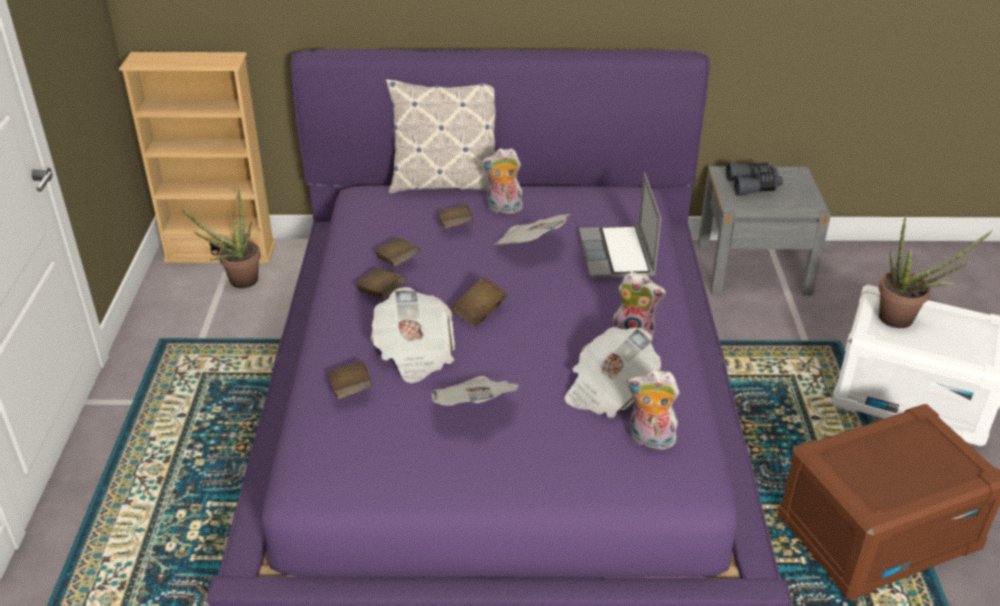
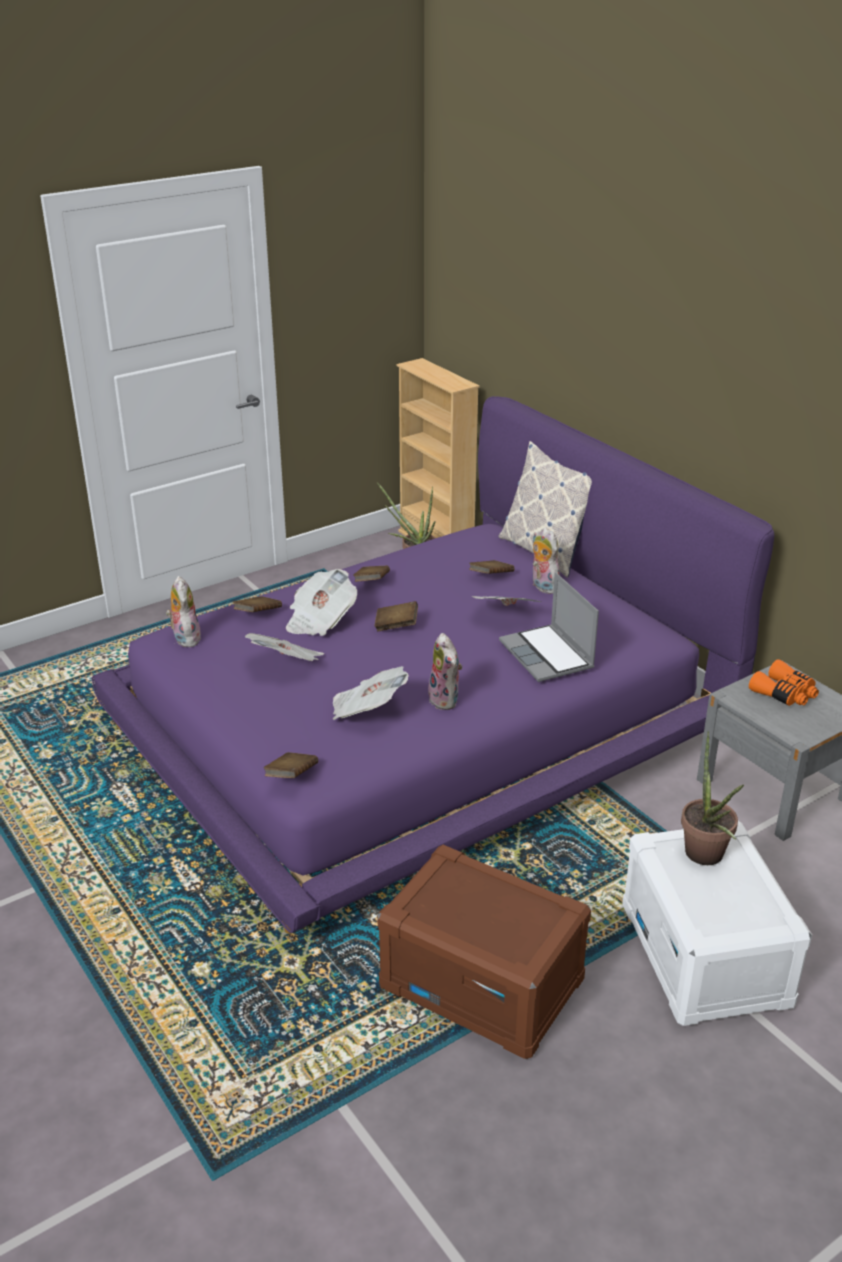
camera: 55 degrees right, 5 degrees down
brown book [373,238,420,267] -> brown book moved to [263,752,318,778]
laptop [579,172,662,279] -> laptop turned 75 degrees counterclockwise [499,572,599,682]
plush toy [626,369,679,450] -> plush toy moved to [166,576,201,647]
grey binoculars [726,162,783,196] -> orange binoculars [749,659,819,706]

